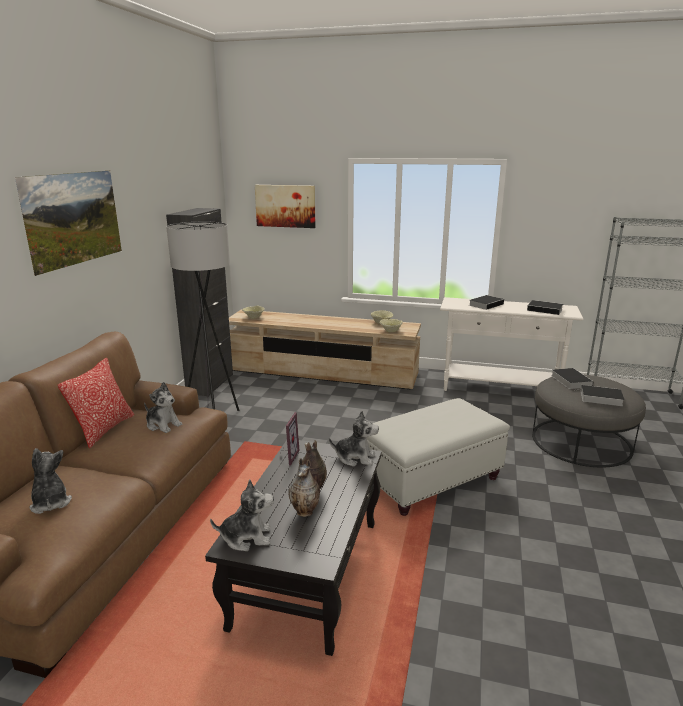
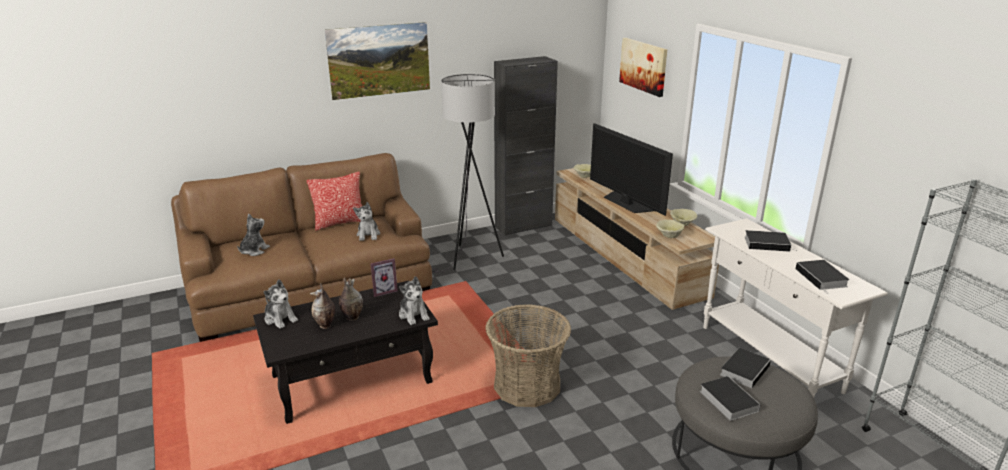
camera: 50 degrees right, 5 degrees up
white ottoman [367,398,510,516] -> basket [485,304,571,407]
none -> television [590,123,673,216]

